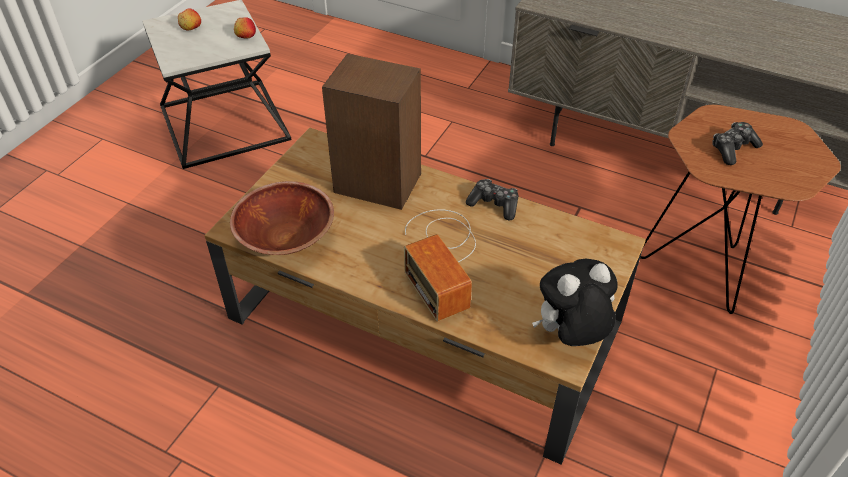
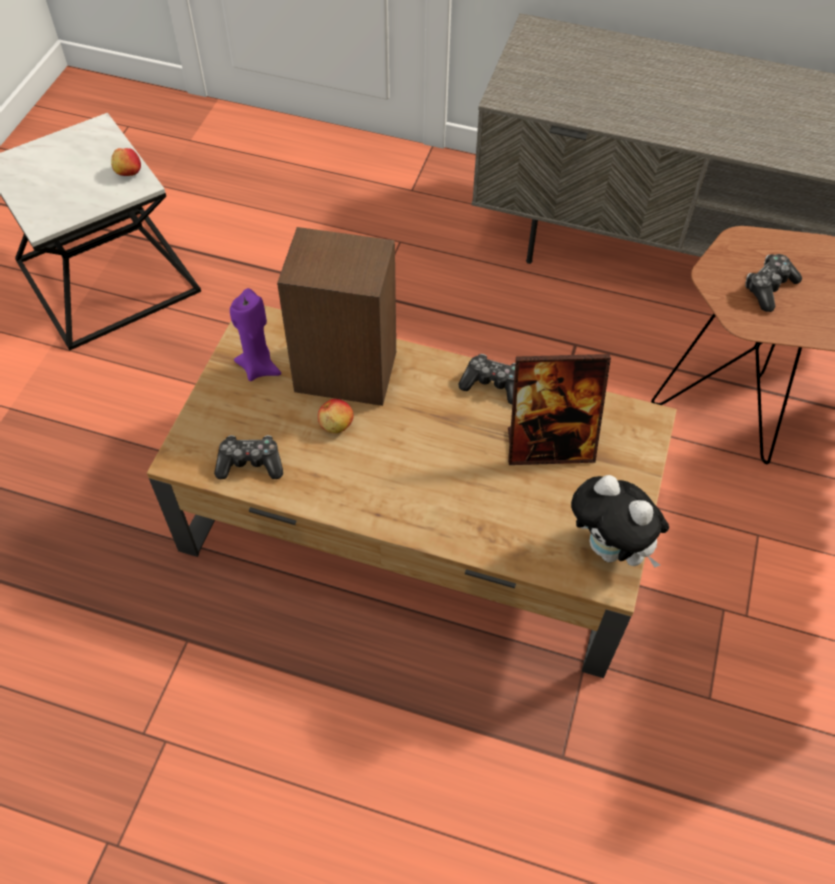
camera: 10 degrees left, 10 degrees up
apple [178,8,201,31] -> apple moved to [318,399,354,433]
brown bowl [230,181,334,255] -> game controller [214,435,283,479]
radio [404,209,476,322] -> none
plush toy [532,259,617,346] -> plush toy turned 105 degrees counterclockwise [571,475,669,568]
none -> purple candle [230,288,281,381]
none -> picture frame [508,354,611,465]

